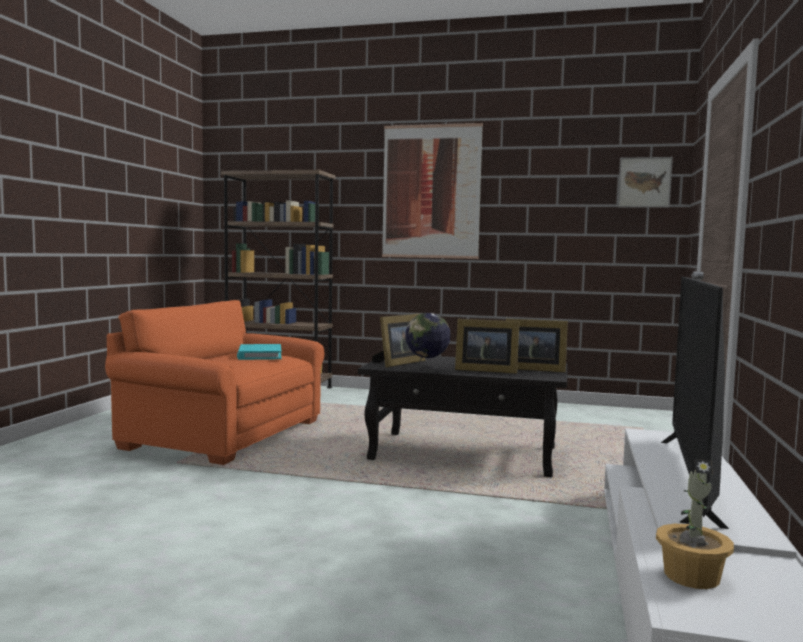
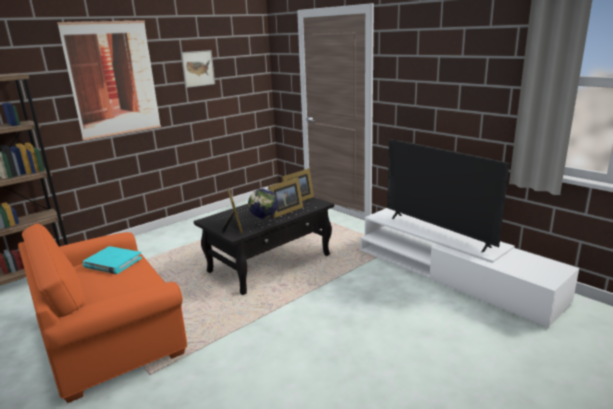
camera: 55 degrees left, 15 degrees up
picture [618,157,673,208] -> picture moved to [181,50,215,88]
potted plant [656,459,734,589] -> none

